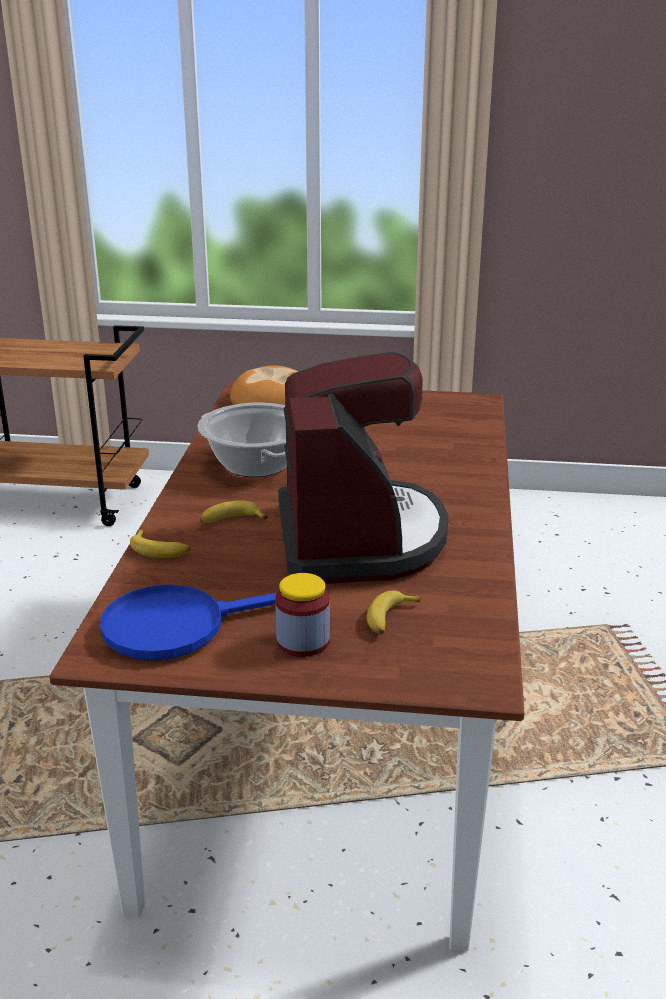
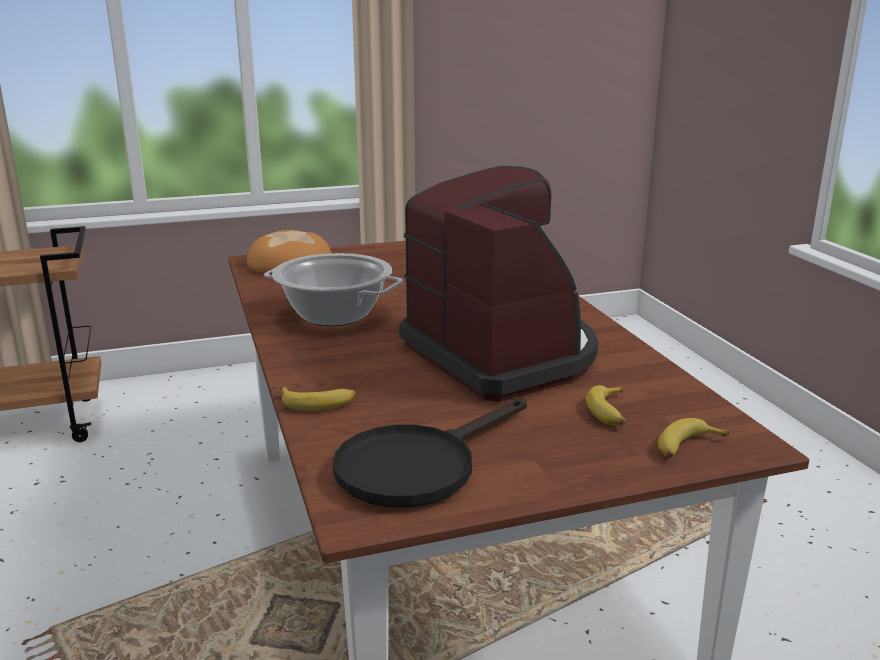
camera: 25 degrees left, 5 degrees down
blue frying pan [100,585,277,660] -> black frying pan [333,398,527,507]
banana [200,500,268,523] -> banana moved to [658,418,729,458]
jar [275,573,330,657] -> none

